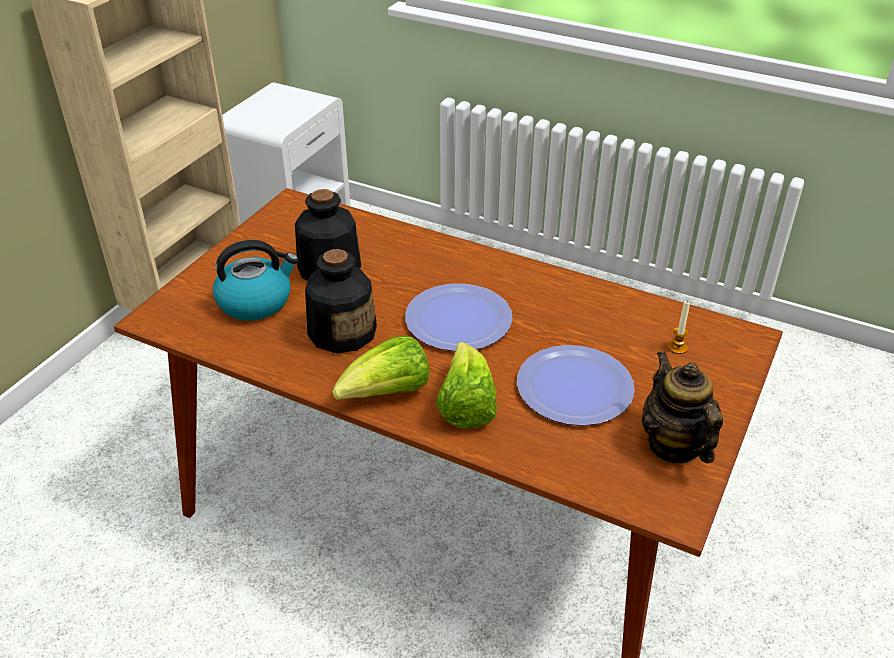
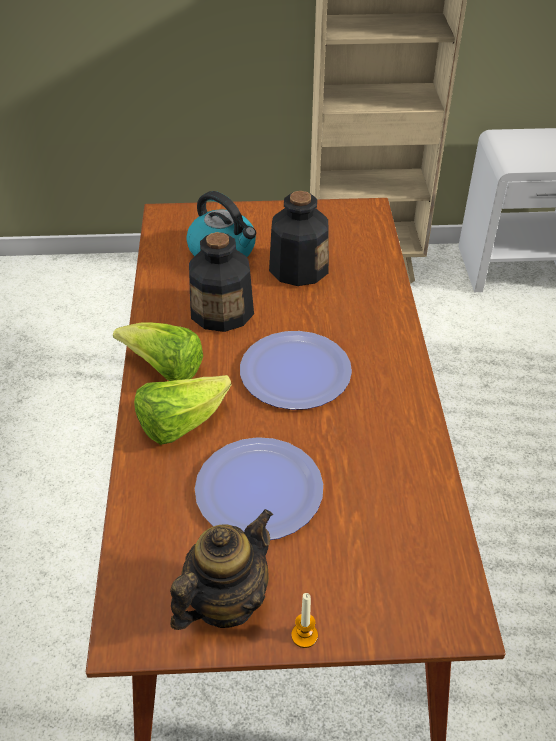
camera: 60 degrees right, 5 degrees up
candle [668,301,690,354] -> candle moved to [291,593,318,648]

